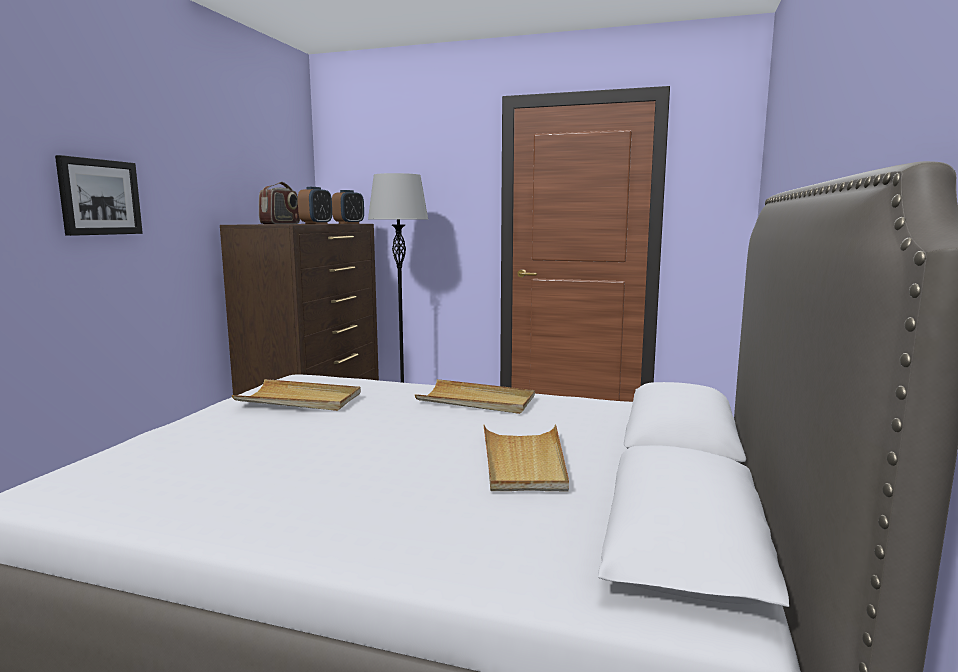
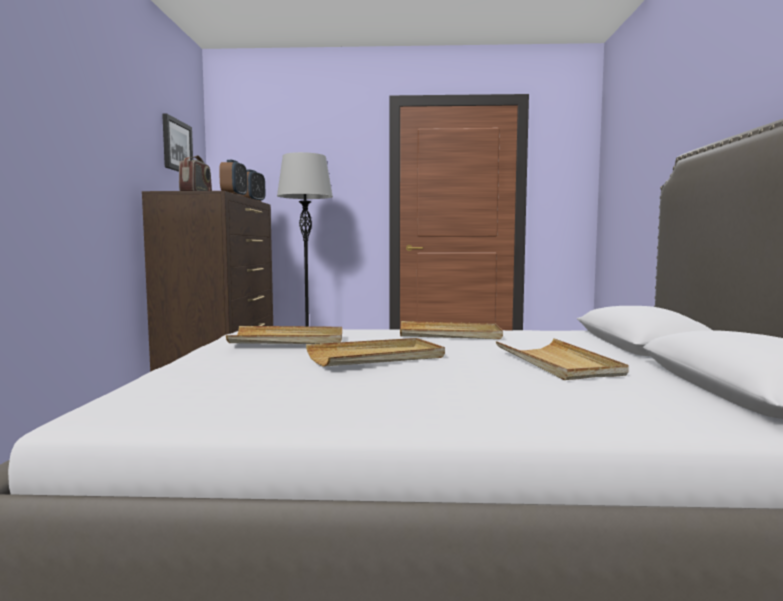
camera: 15 degrees left, 5 degrees down
picture [55,155,143,236] -> picture moved to [162,113,193,172]
none -> beige tray [306,338,445,367]

